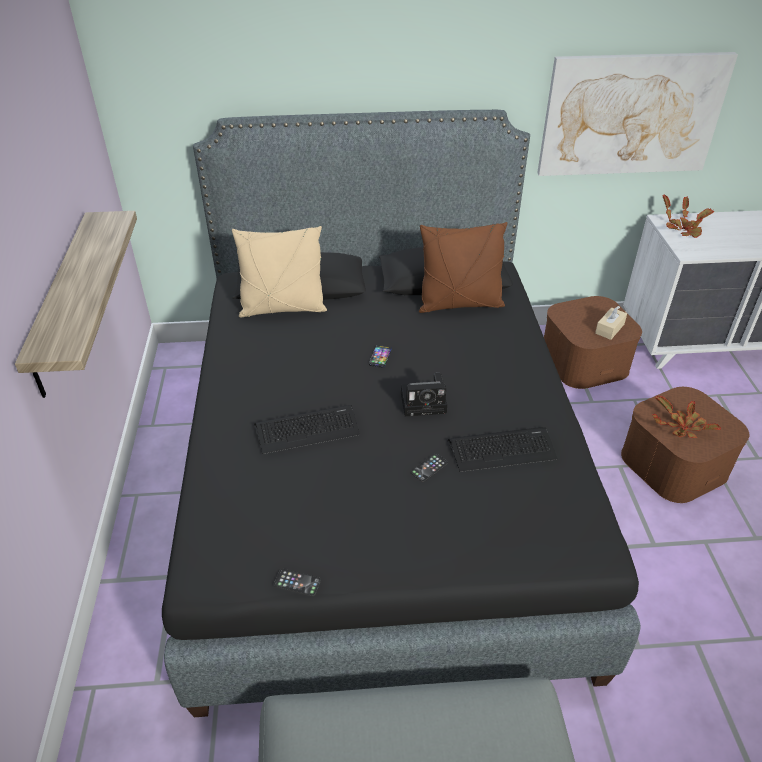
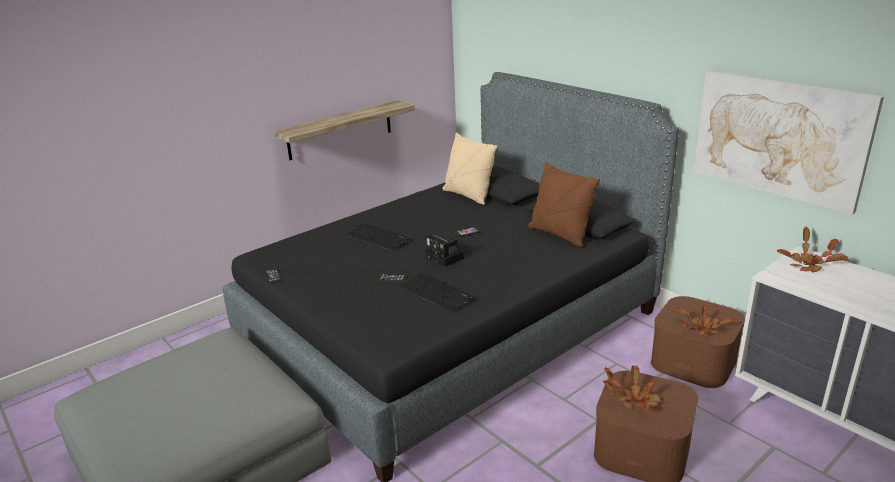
camera: 55 degrees right, 15 degrees down
beige tissue box [595,306,627,340] -> potted plant [674,305,734,335]

